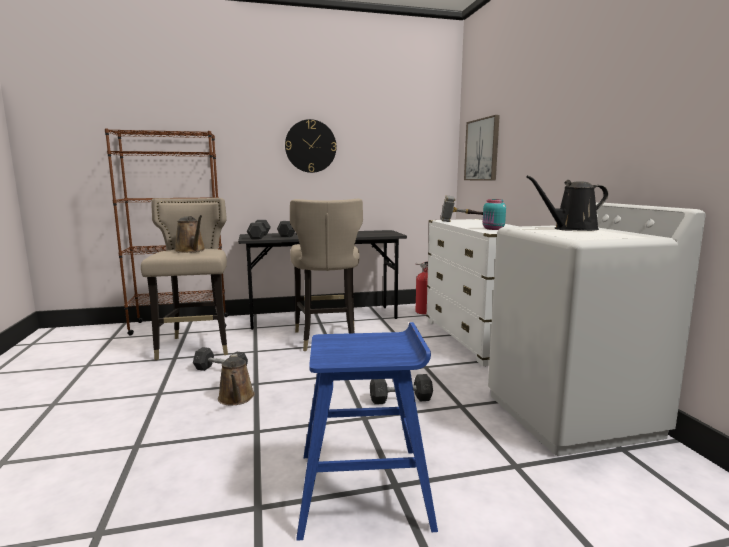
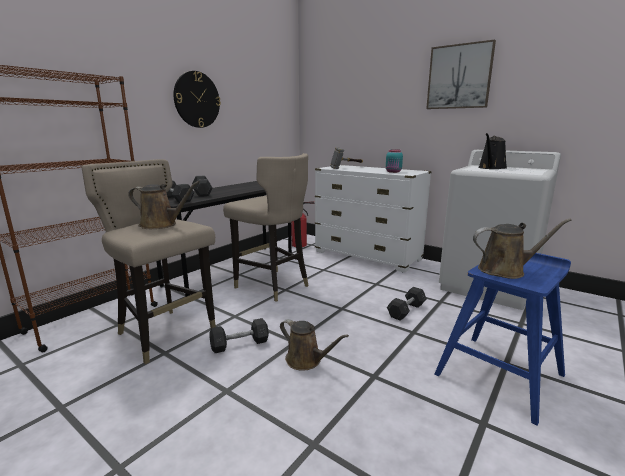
camera: 40 degrees left, 5 degrees up
picture [464,115,500,181] -> picture moved to [426,39,496,109]
none -> brown watering can [473,219,571,279]

